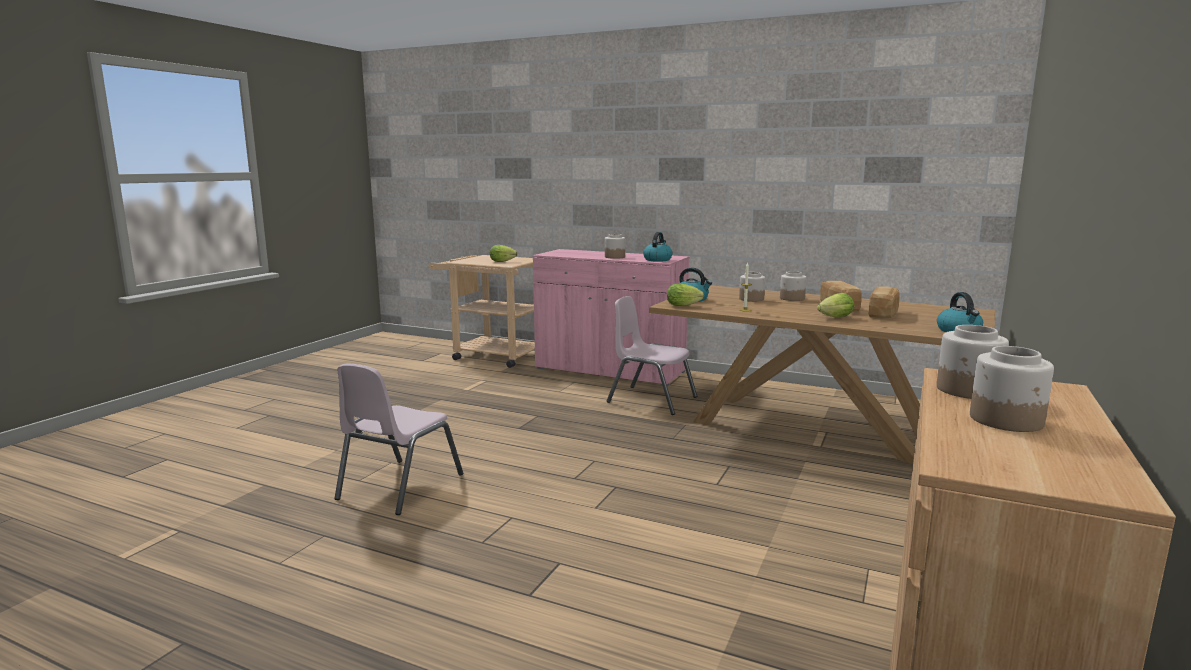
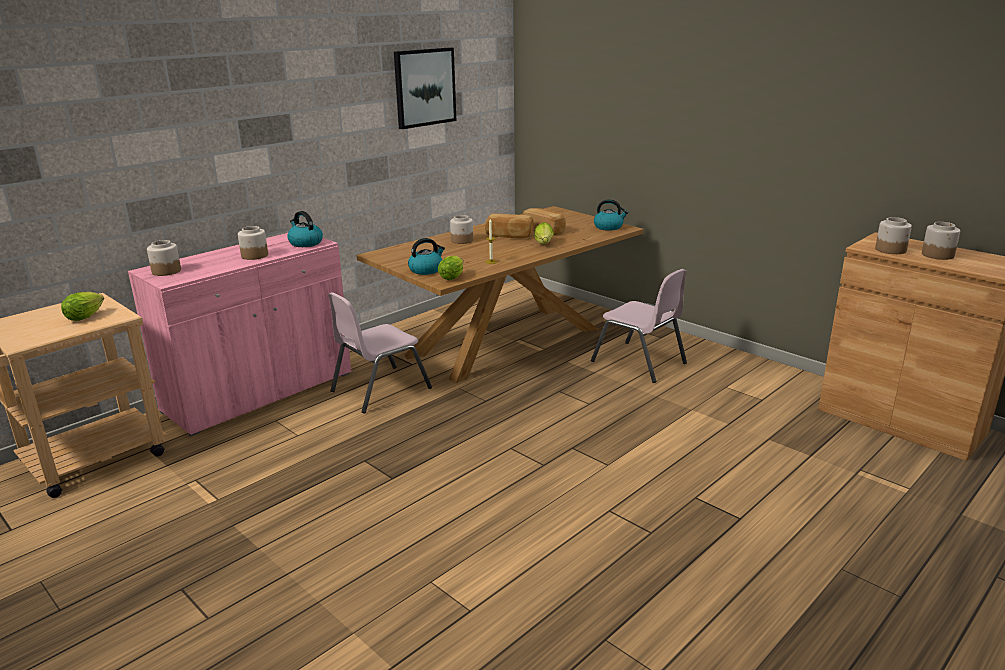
camera: 70 degrees left, 10 degrees up
pink chair [334,363,463,515] -> pink chair moved to [591,269,687,383]
jar [739,272,765,302] -> jar moved to [147,240,181,276]
none -> picture [394,47,456,129]

